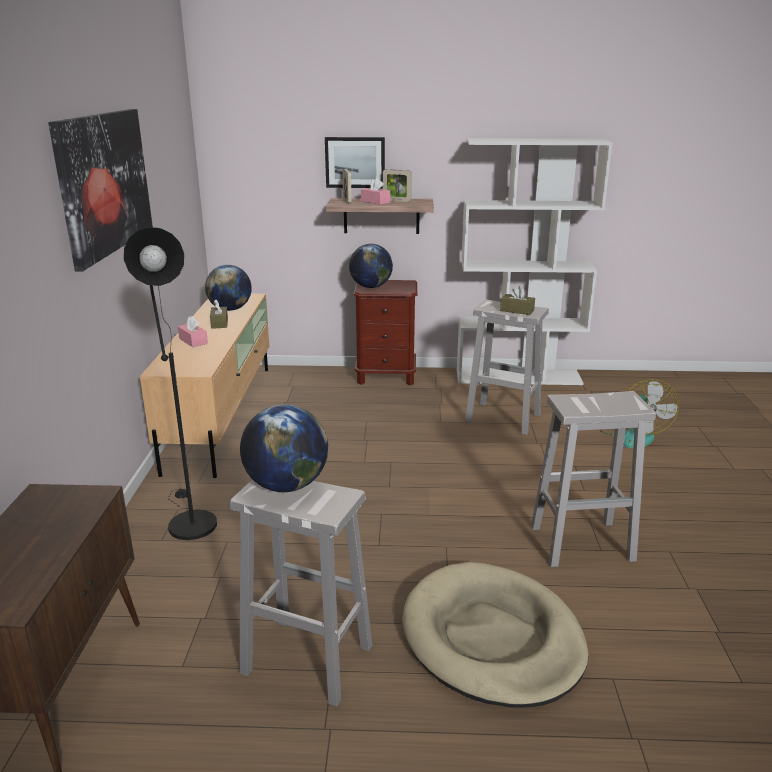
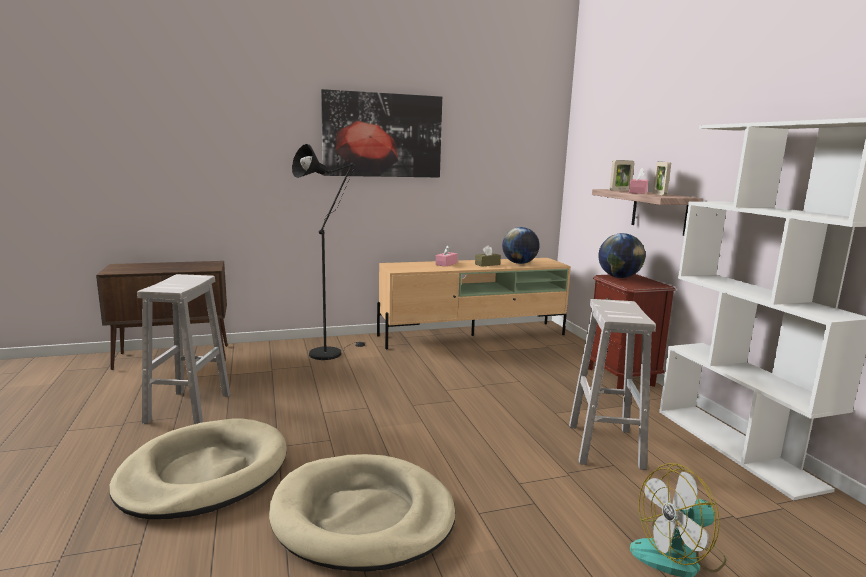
camera: 70 degrees right, 10 degrees down
globe [240,404,328,492] -> none
picture [325,137,385,188] -> none
brown tissue box [500,286,535,315] -> none
white stool [531,391,656,567] -> beige dog bed [269,454,456,572]

